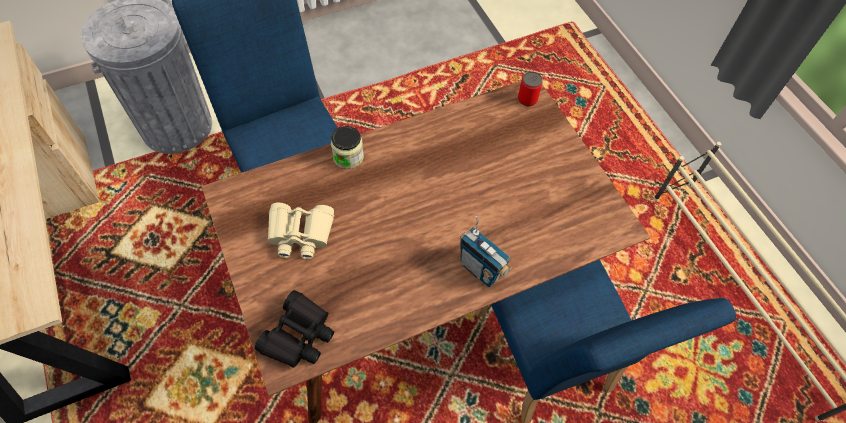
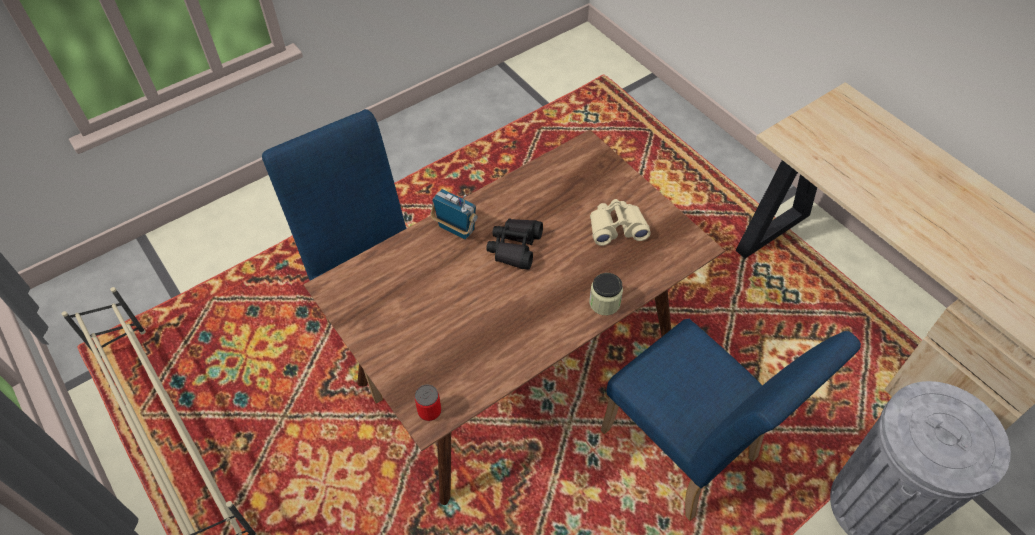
camera: 170 degrees right, 5 degrees down
black binoculars [255,290,334,368] -> black binoculars moved to [487,219,543,270]

